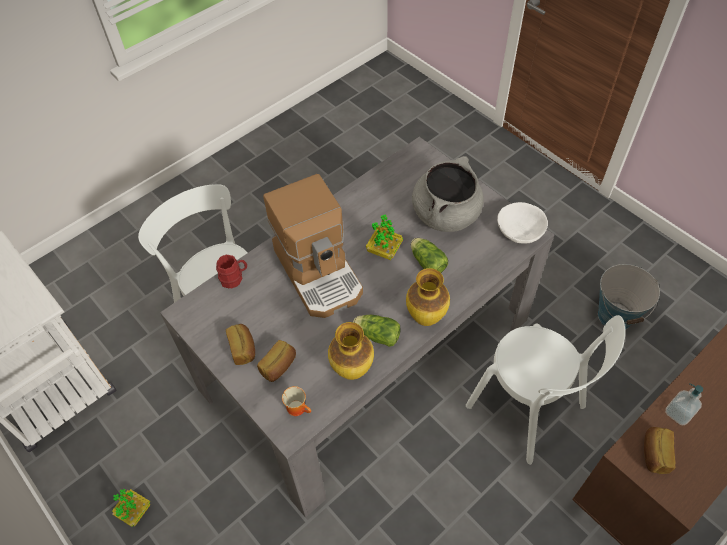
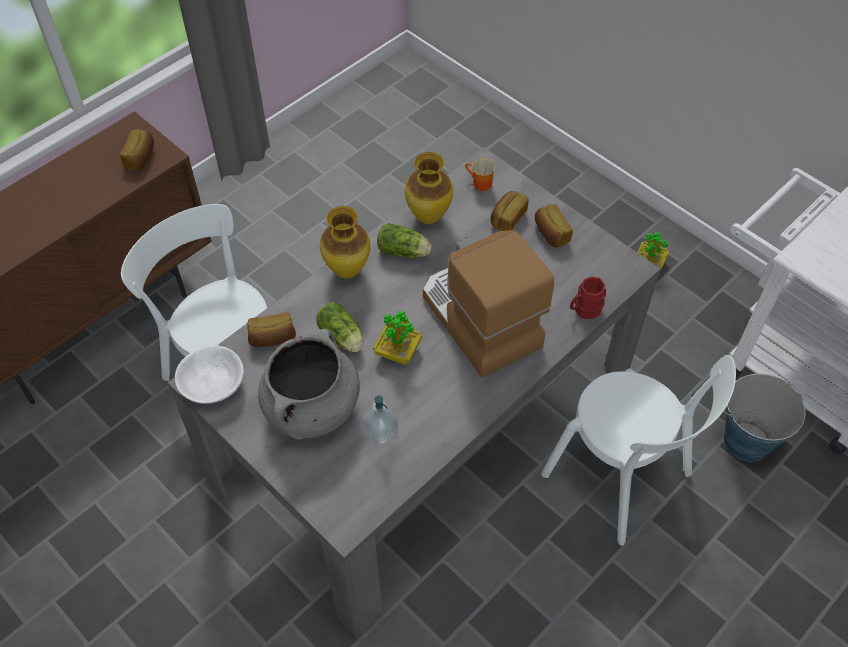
camera: 175 degrees right, 0 degrees up
bucket [598,264,660,330] -> bucket moved to [723,374,805,462]
soap dispenser [665,383,703,426] -> soap dispenser moved to [363,396,398,446]
none -> bread [247,312,296,347]

